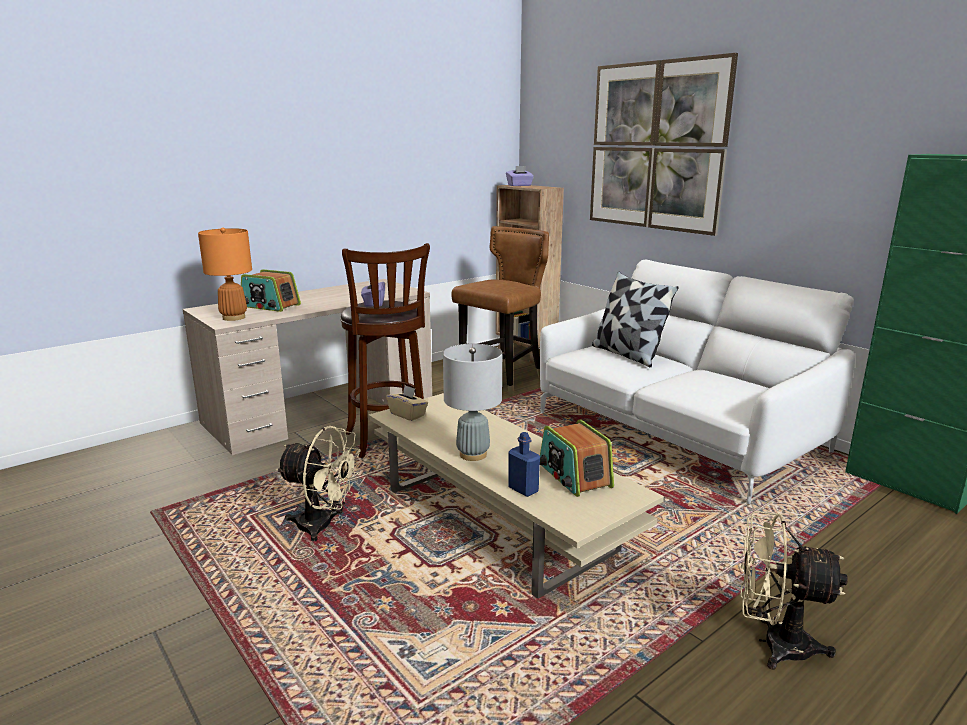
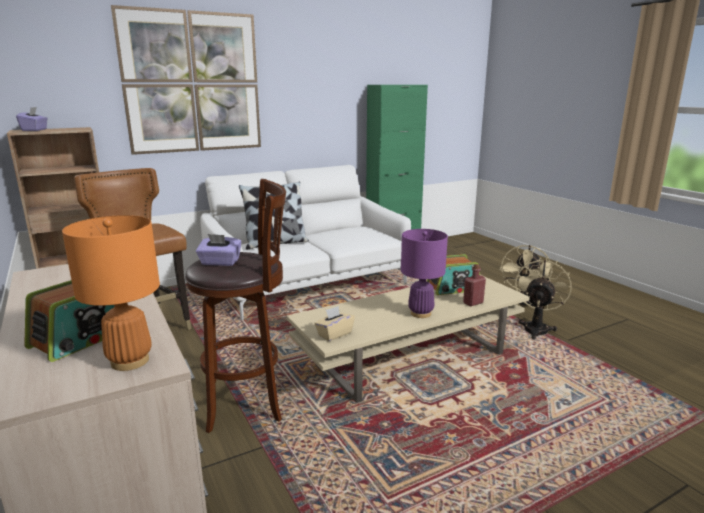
camera: 80 degrees left, 0 degrees up
beige fan [276,426,361,542] -> beige fan moved to [515,257,572,339]
grey table lamp [443,344,502,461] -> purple table lamp [401,229,448,318]
blue bottle [508,432,540,497] -> red bottle [463,264,486,306]

